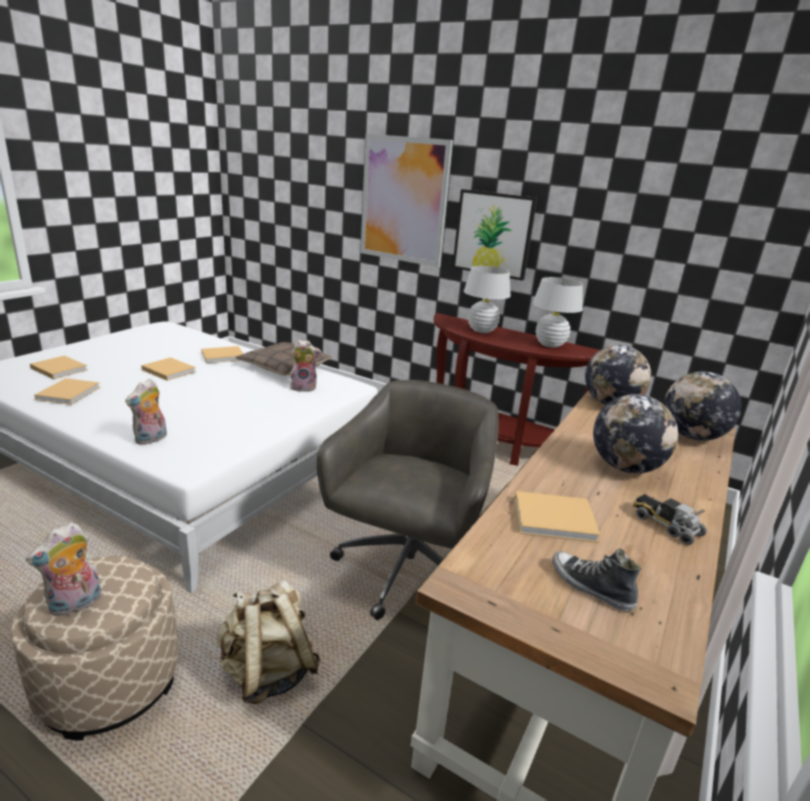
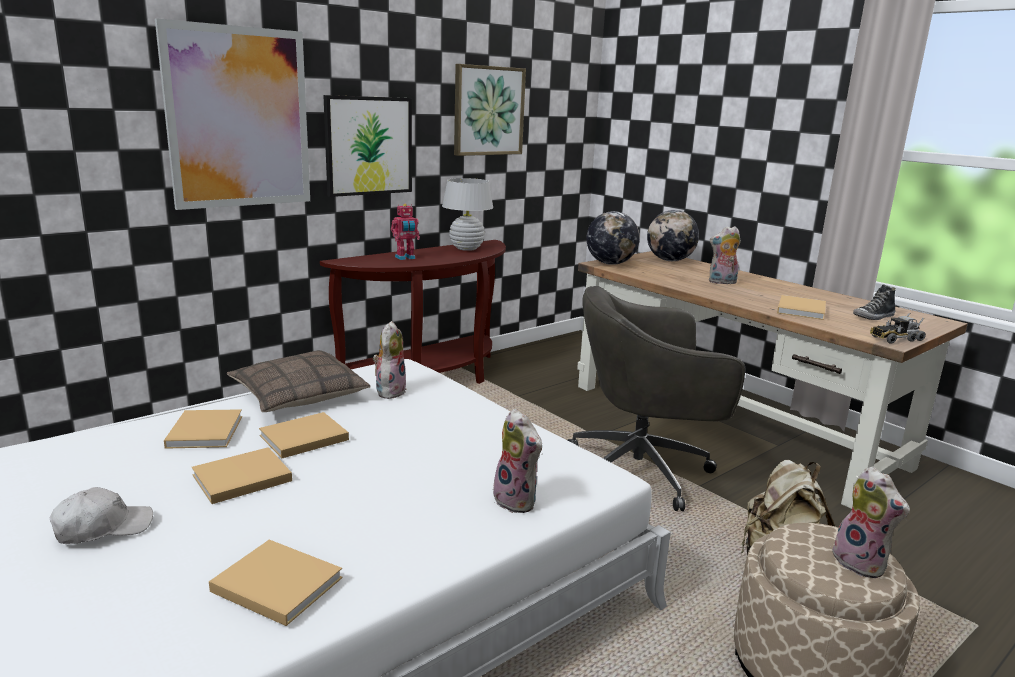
camera: 70 degrees left, 5 degrees down
beige book [30,356,88,379] -> beige book moved to [259,412,349,458]
grey office chair [317,380,499,620] -> grey office chair turned 45 degrees counterclockwise [567,286,745,511]
white table lamp [464,266,511,333] -> toy robot [391,204,420,260]
globe [593,394,678,473] -> plush toy [709,226,741,284]
toy truck [633,494,707,545] -> toy truck moved to [870,313,926,344]
none -> white cap [50,487,153,544]
none -> picture [454,64,526,156]

